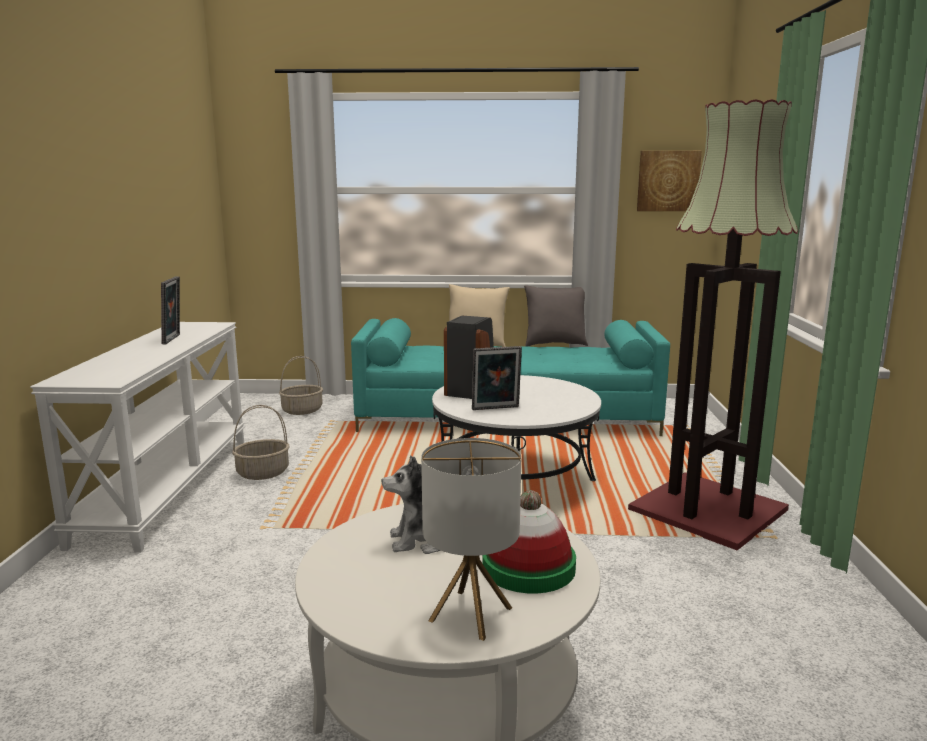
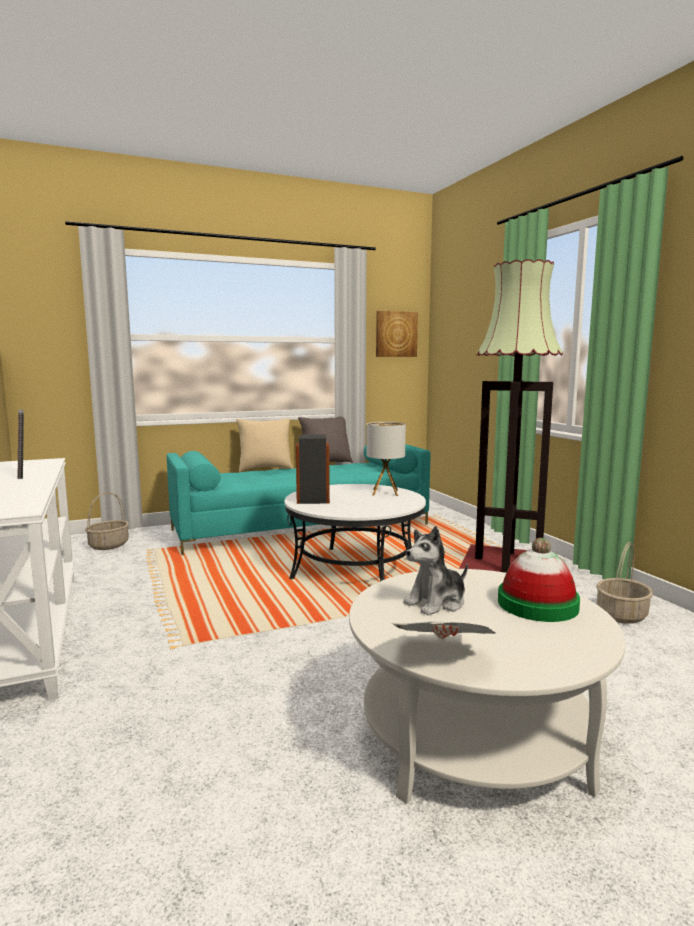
camera: 25 degrees left, 5 degrees down
basket [232,405,289,480] -> basket moved to [596,542,653,624]
table lamp [421,438,521,641] -> table lamp moved to [366,422,406,496]
picture frame [472,346,522,410] -> none
none -> newspaper [392,622,495,639]

